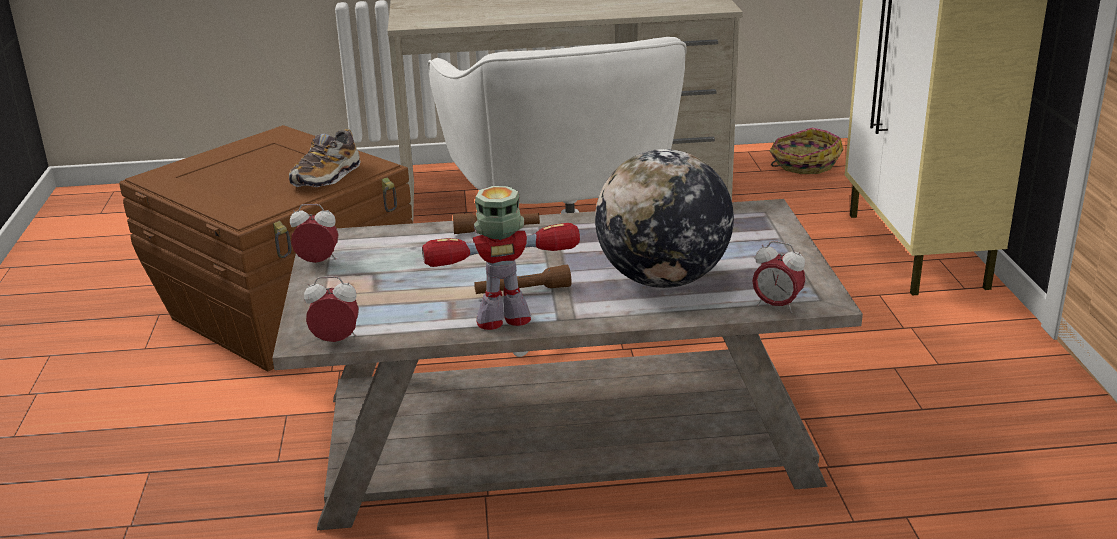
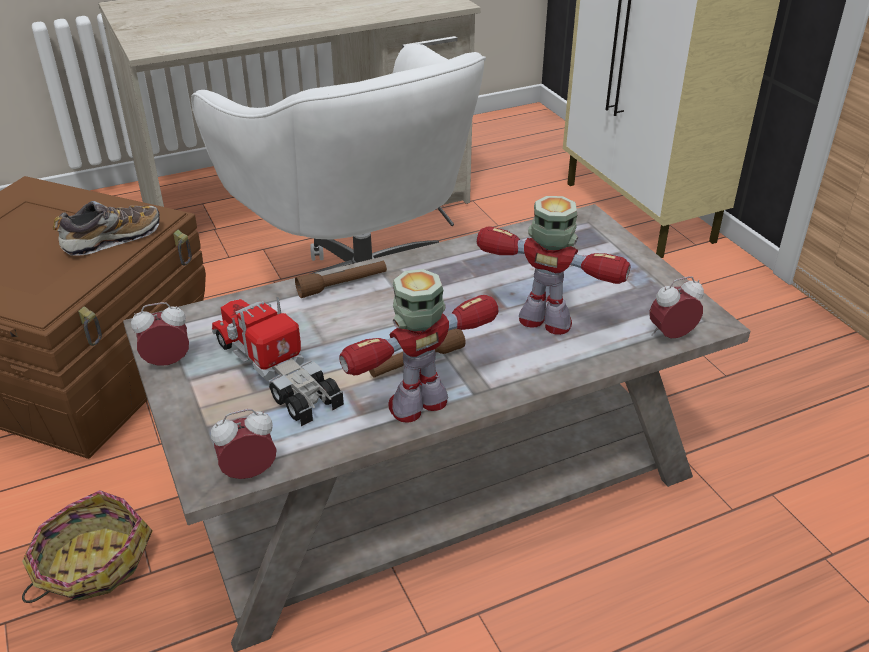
camera: 20 degrees left, 10 degrees up
shoe [289,129,360,187] -> shoe turned 135 degrees counterclockwise [53,201,160,256]
globe [595,149,734,288] -> toy robot [477,196,631,335]
alarm clock [752,241,805,313] -> alarm clock turned 150 degrees clockwise [649,276,704,338]
basket [770,128,844,174] -> basket moved to [22,490,153,603]
none -> toy truck [212,297,344,426]

